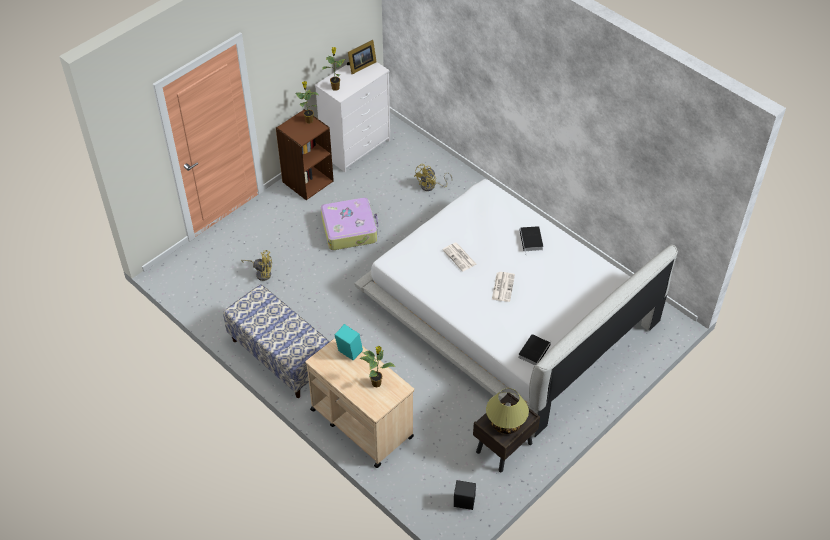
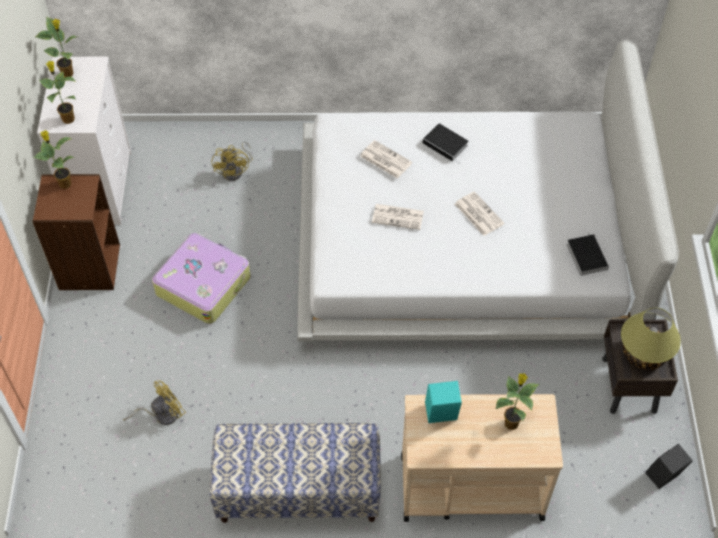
camera: 45 degrees left, 5 degrees up
picture frame [347,40,377,74] -> potted plant [36,17,77,77]
none -> newspaper [360,140,412,179]

